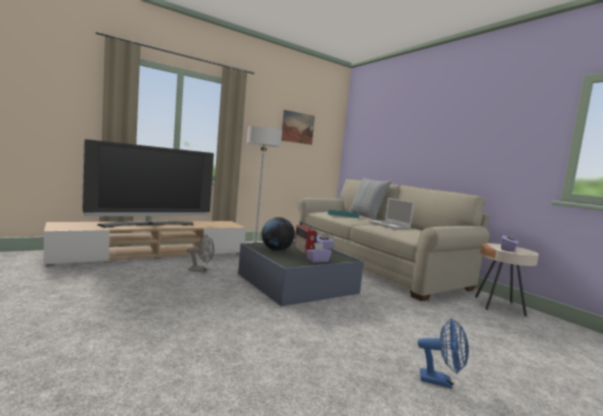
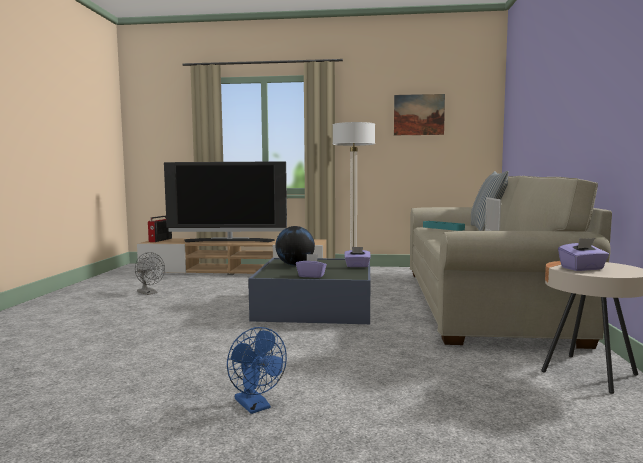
camera: 40 degrees right, 0 degrees up
grey fan [187,234,214,273] -> grey fan moved to [135,252,165,295]
radio [294,221,317,254] -> radio moved to [148,215,172,242]

